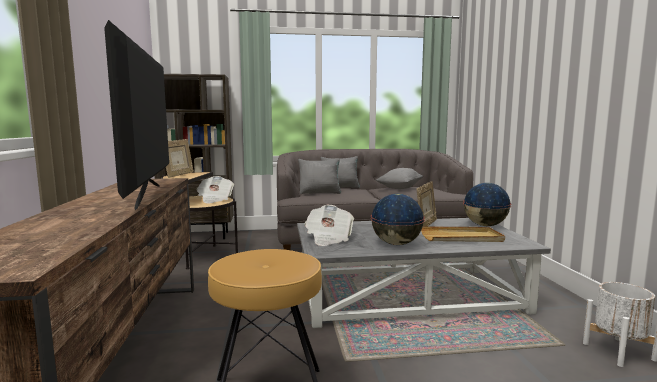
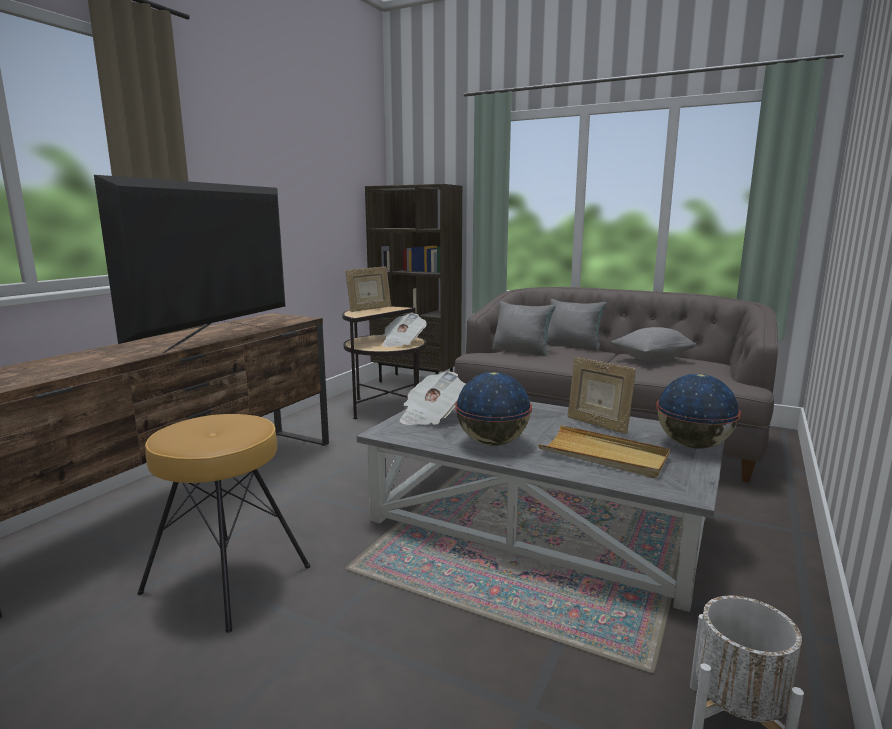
camera: 35 degrees right, 5 degrees up
picture frame [417,181,437,227] -> picture frame turned 75 degrees clockwise [568,357,636,434]

